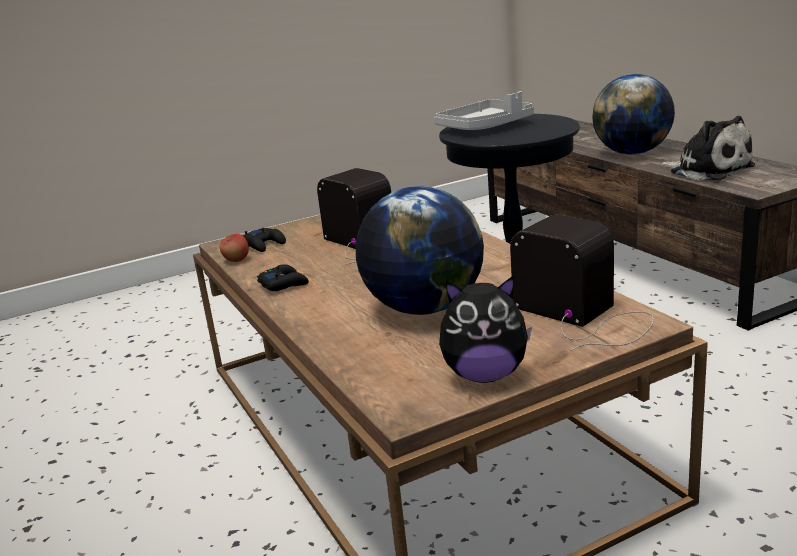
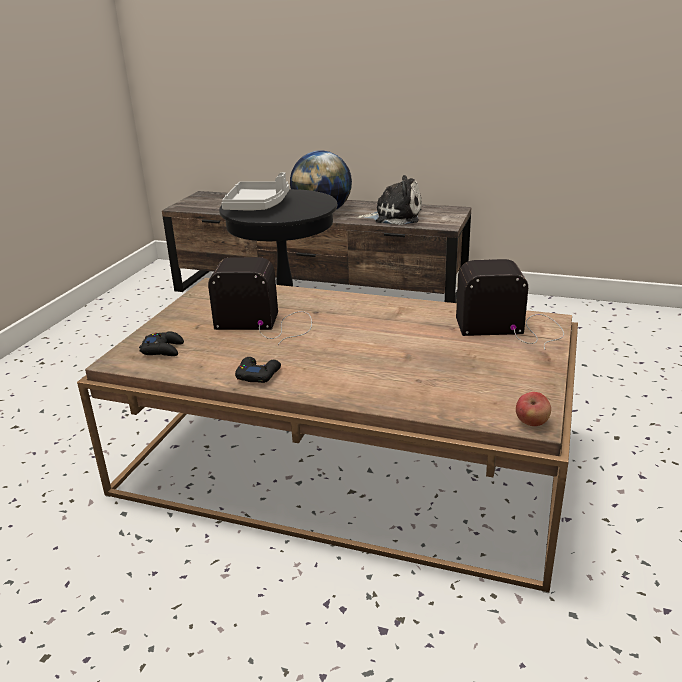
camera: 45 degrees left, 5 degrees up
apple [220,234,249,262] -> apple moved to [516,392,551,426]
globe [356,186,484,315] -> none
plush toy [439,275,532,383] -> none

